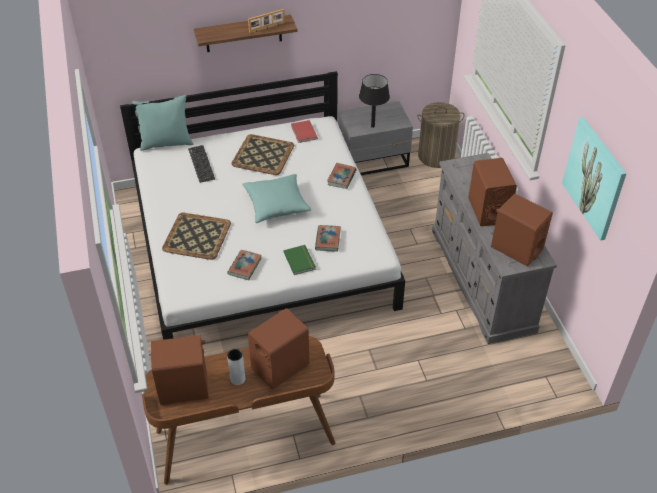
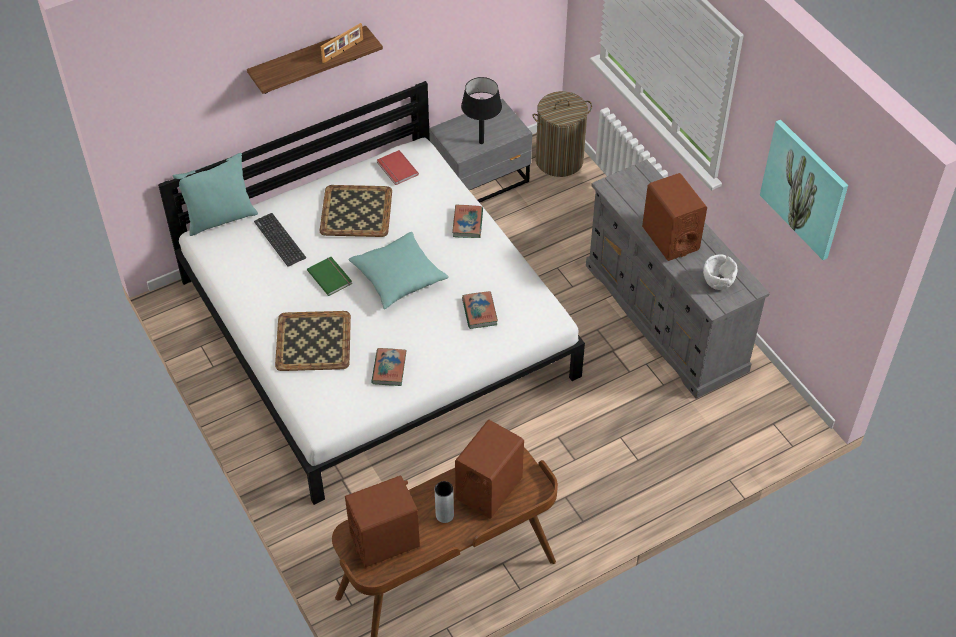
camera: 15 degrees left, 5 degrees up
green book [283,245,316,275] -> green book moved to [307,257,352,296]
brown speaker [491,194,553,267] -> white bowl [703,254,738,290]

